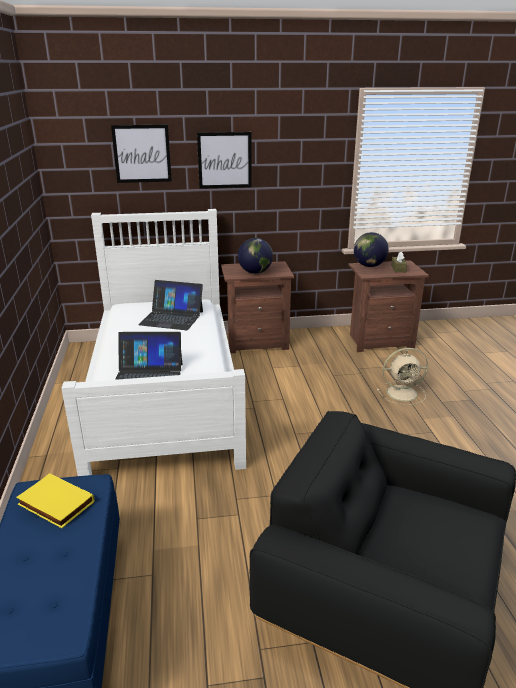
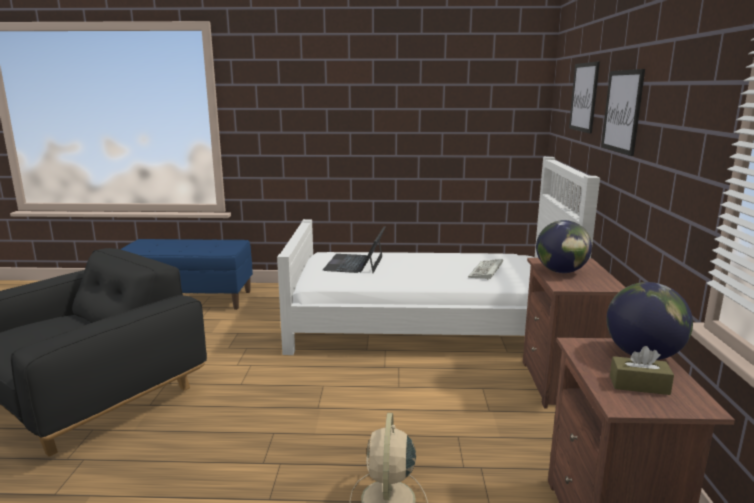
camera: 100 degrees right, 10 degrees down
yellow book [16,473,94,528] -> none
laptop [138,280,203,330] -> keyboard [468,259,503,280]

